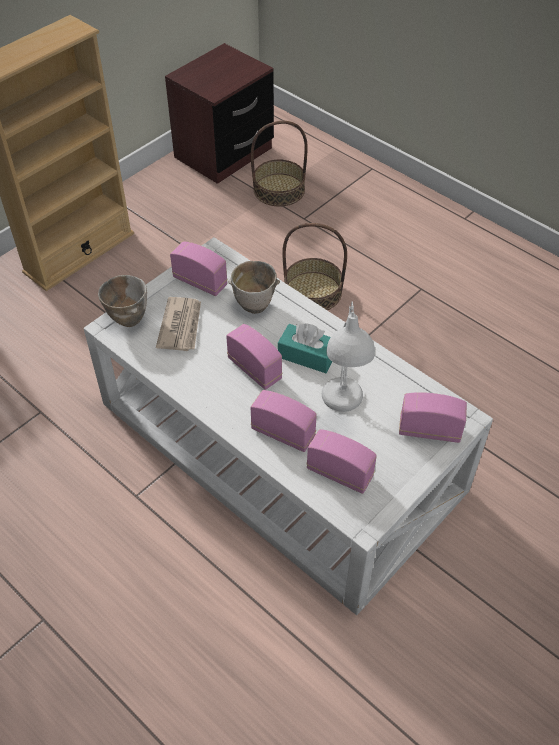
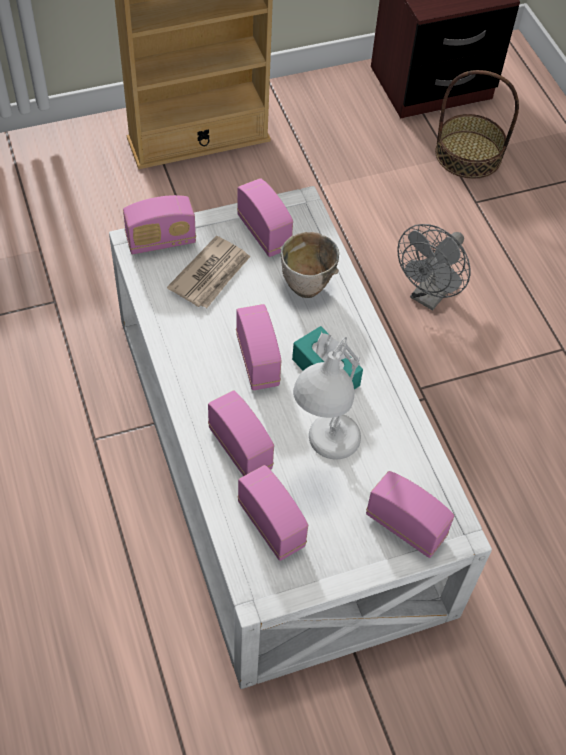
camera: 25 degrees right, 5 degrees up
bowl [98,275,147,327] -> radio [123,195,196,255]
basket [282,223,347,310] -> grey fan [397,224,470,311]

